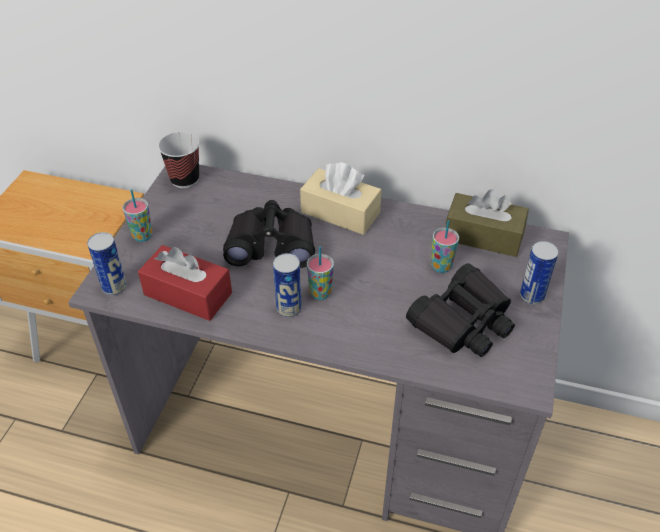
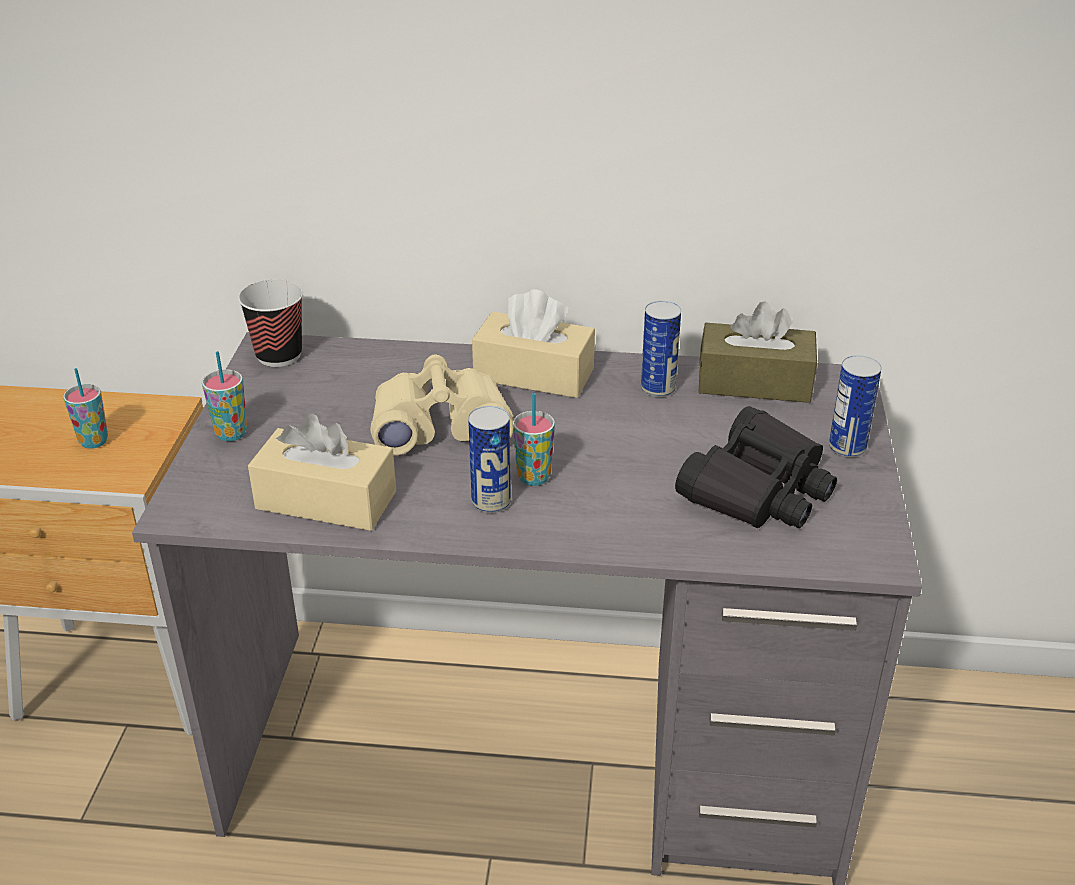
camera: 10 degrees left, 10 degrees down
can [87,232,127,295] -> can moved to [641,301,681,397]
red tissue box [138,245,232,321] -> beige tissue box [248,414,396,531]
black binoculars [223,200,315,268] -> beige binoculars [370,354,514,456]
cup [431,220,459,273] -> cup moved to [63,368,108,449]

